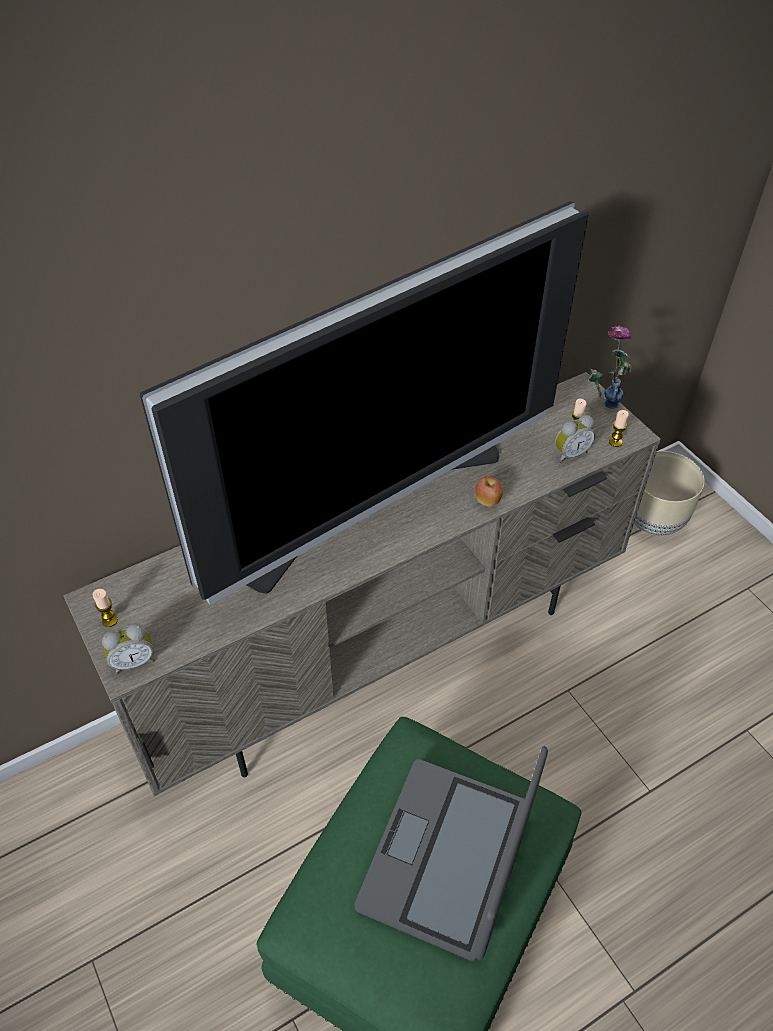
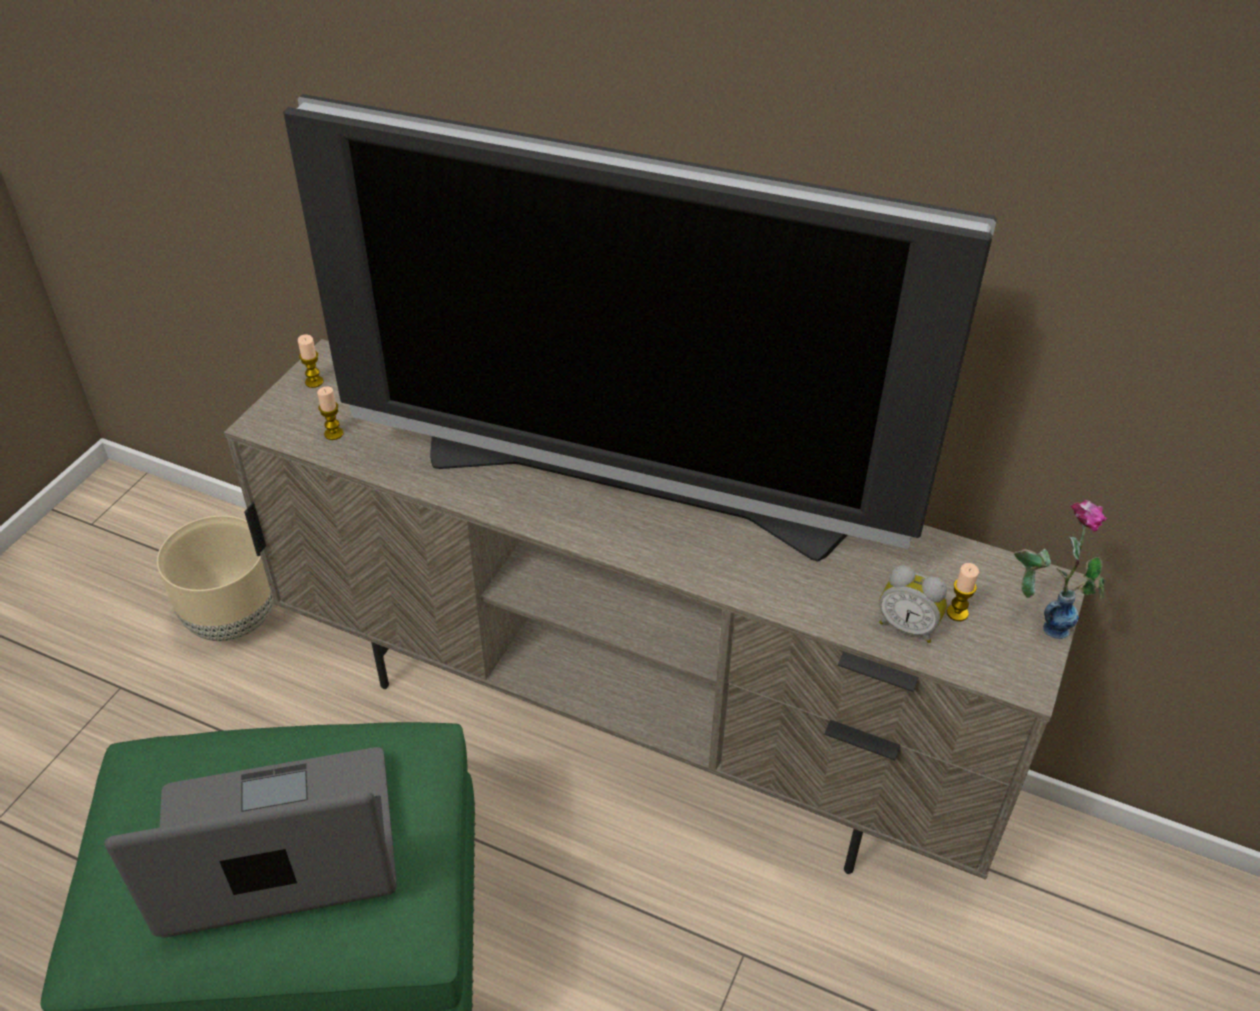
camera: 55 degrees right, 5 degrees down
alarm clock [102,623,155,674] -> none
apple [475,476,503,507] -> none
candle [609,410,629,447] -> candle moved to [317,387,343,440]
beige planter [634,451,705,535] -> beige planter moved to [157,515,273,641]

